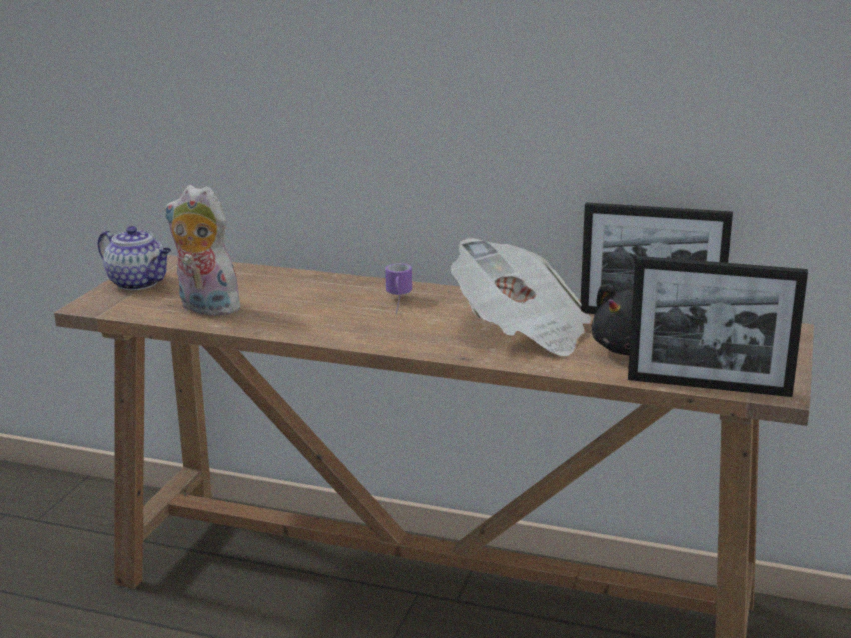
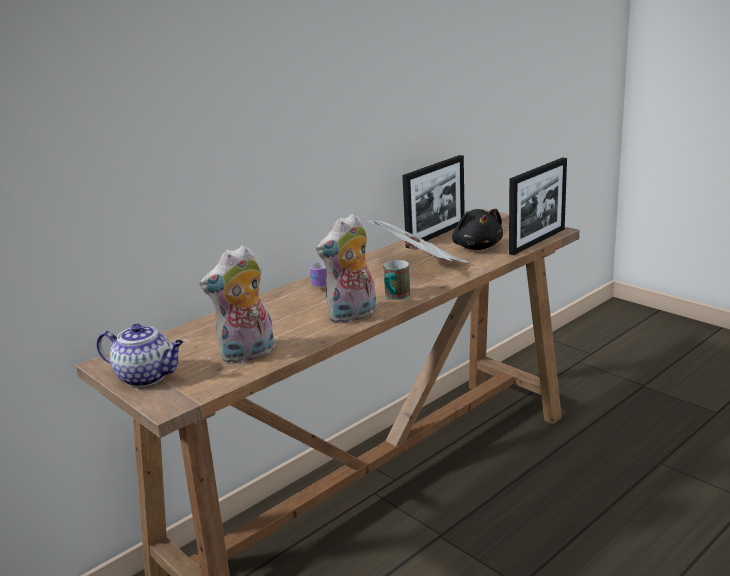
camera: 60 degrees left, 0 degrees up
teapot [98,226,171,290] -> teapot turned 45 degrees clockwise [97,324,184,387]
none -> plush toy [316,213,376,324]
none -> mug [384,260,410,300]

